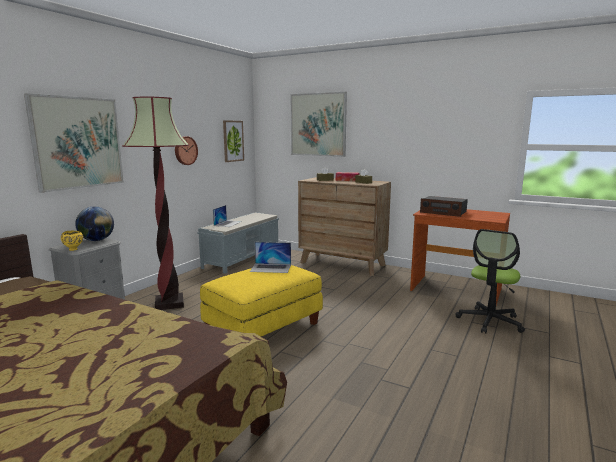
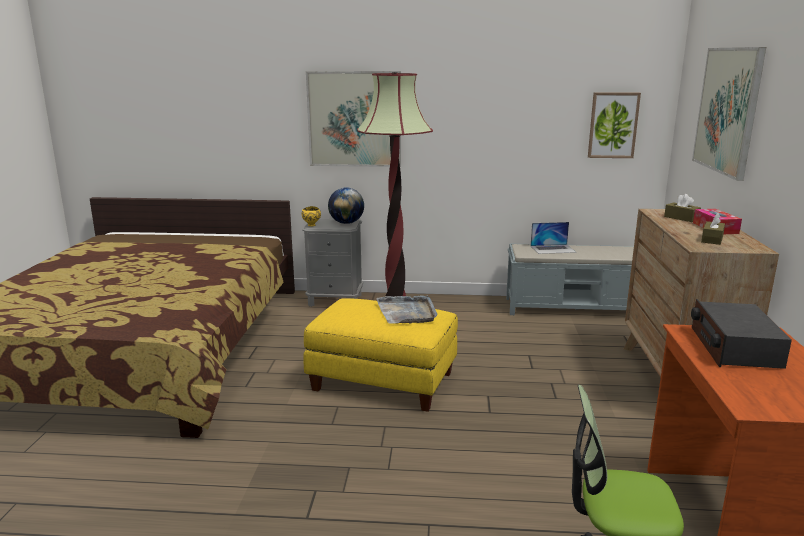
camera: 65 degrees right, 5 degrees up
wall clock [175,136,198,165] -> none
laptop [250,242,291,273] -> grey tray [377,295,438,324]

